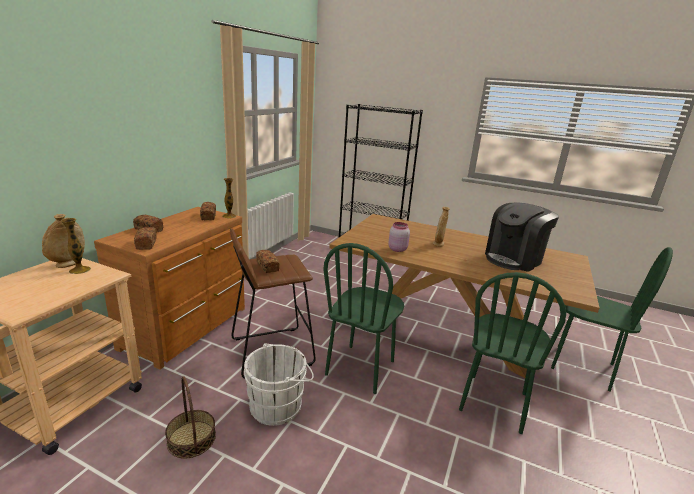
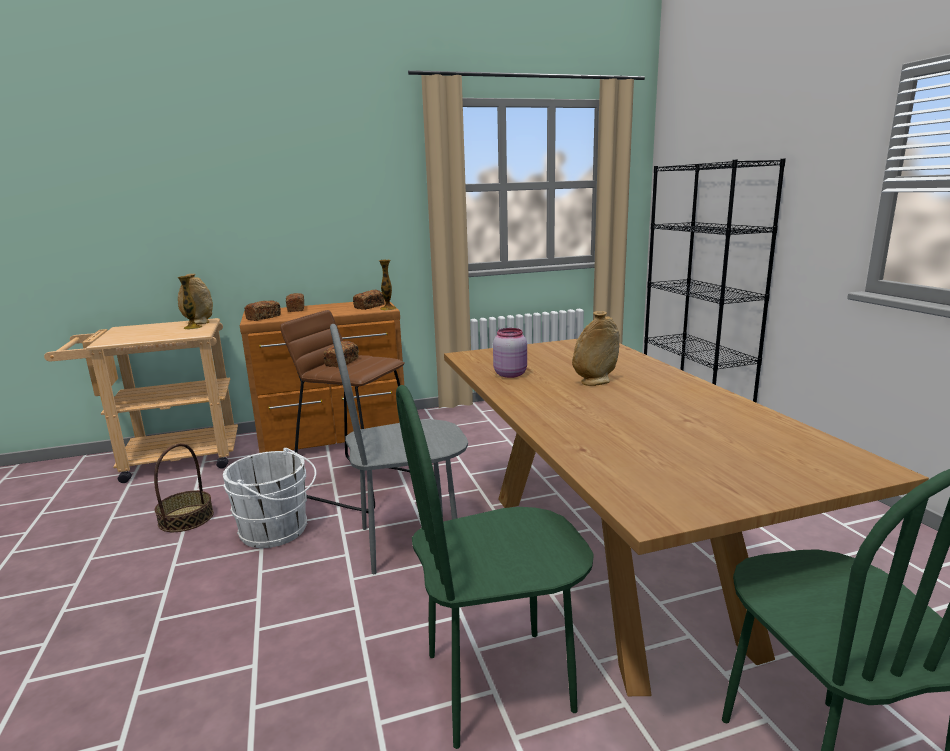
camera: 50 degrees right, 5 degrees down
green chair [323,243,404,394] -> grey chair [330,324,468,574]
coffee machine [485,203,559,272] -> none

